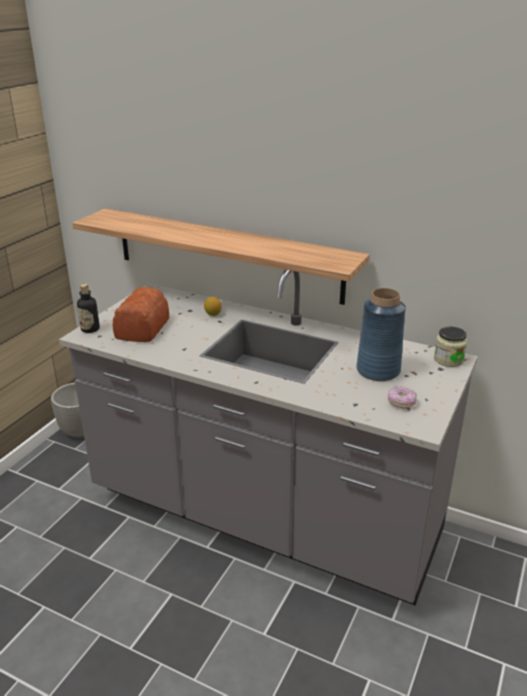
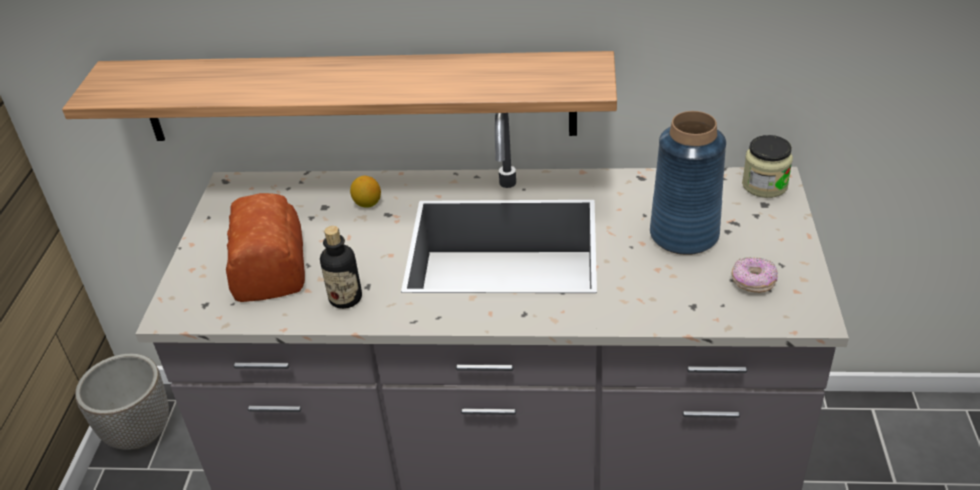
camera: 20 degrees left, 10 degrees up
bottle [77,284,100,333] -> bottle moved to [320,226,362,309]

